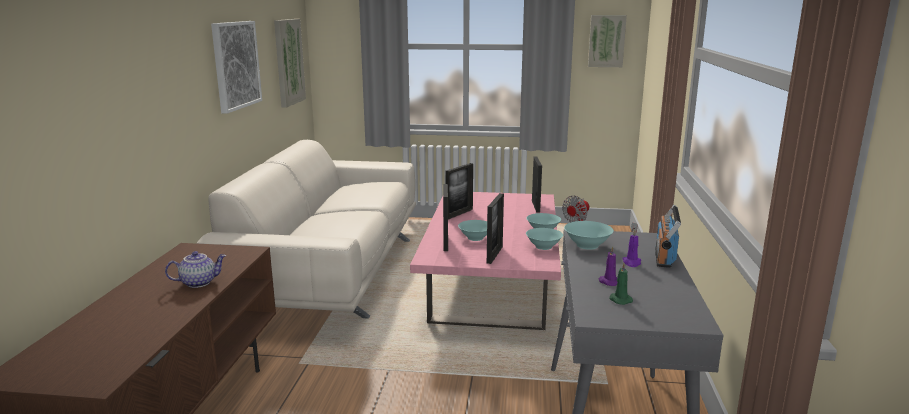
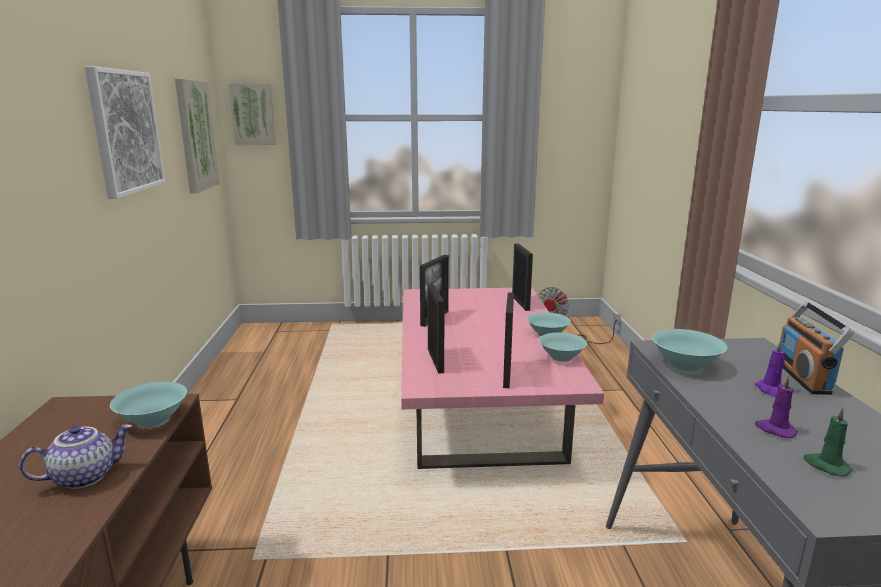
camera: 10 degrees left, 0 degrees up
beige sofa [197,140,416,319] -> none
turquoise bowl [458,220,487,241] -> turquoise bowl moved to [110,382,187,428]
picture [588,15,627,67] -> picture moved to [228,83,276,145]

